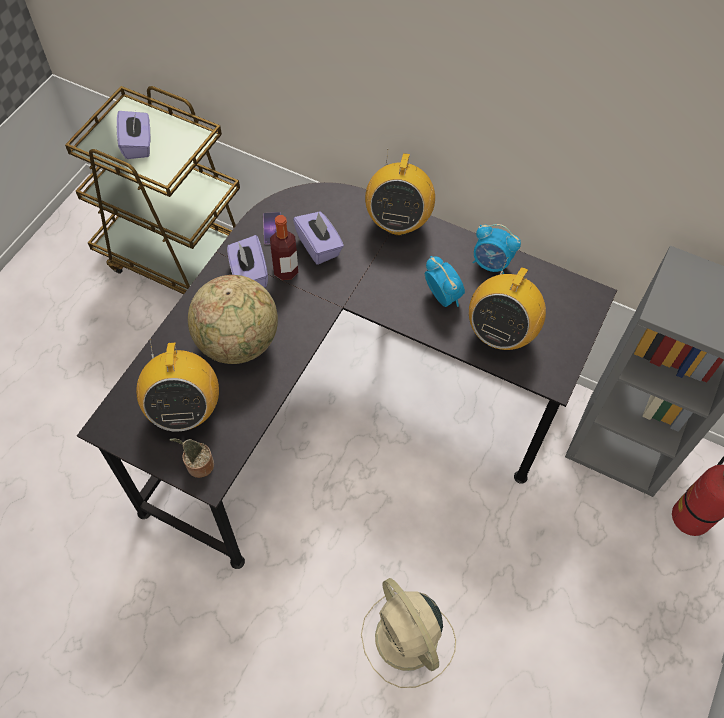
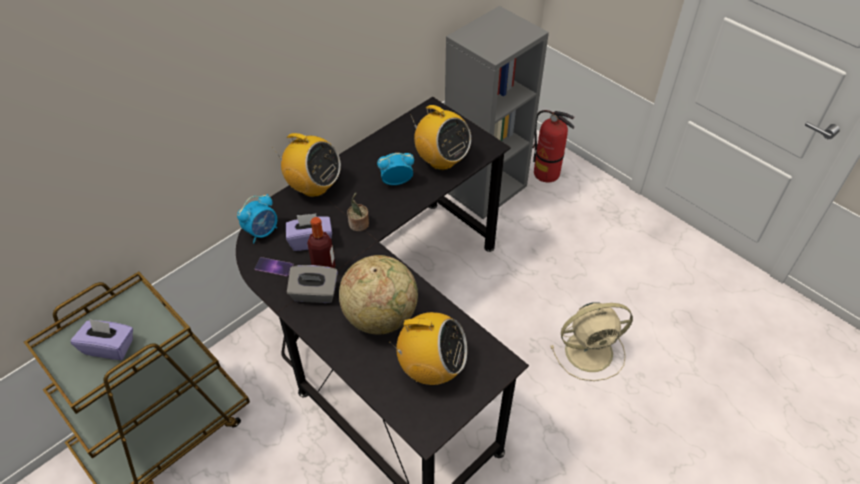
camera: 70 degrees left, 10 degrees down
potted plant [170,438,214,478] -> potted plant moved to [347,193,369,231]
purple tissue box [227,235,268,288] -> grey tissue box [287,265,338,303]
alarm clock [472,224,521,274] -> alarm clock moved to [237,194,277,243]

